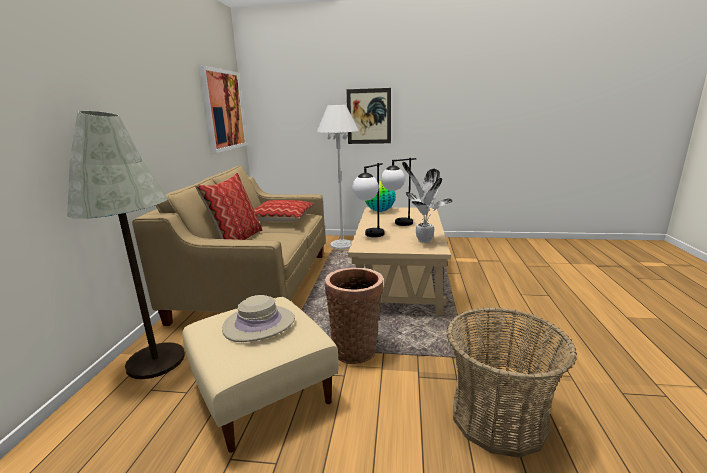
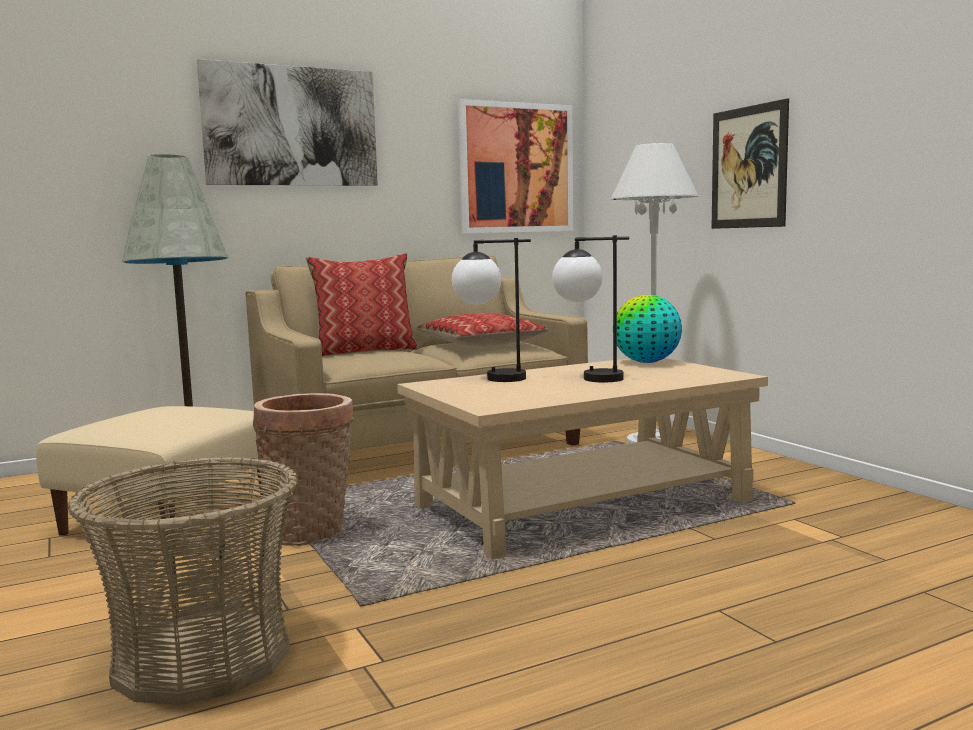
camera: 55 degrees right, 10 degrees down
beige hat [222,295,295,342] -> none
potted plant [402,162,453,243] -> none
none -> picture [197,59,378,186]

